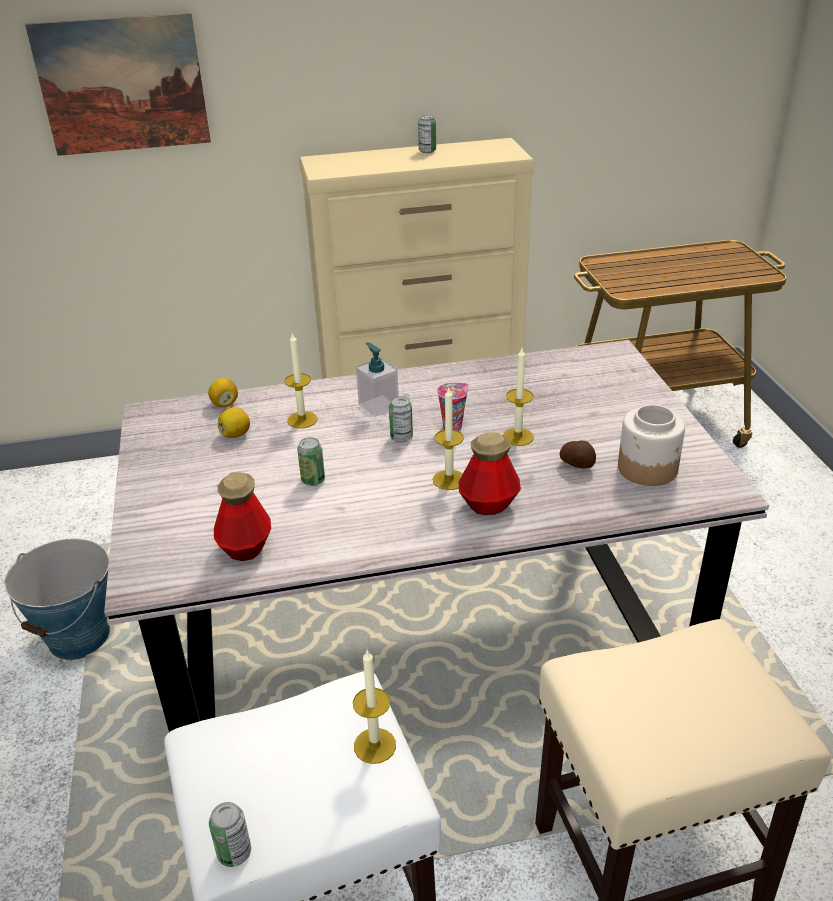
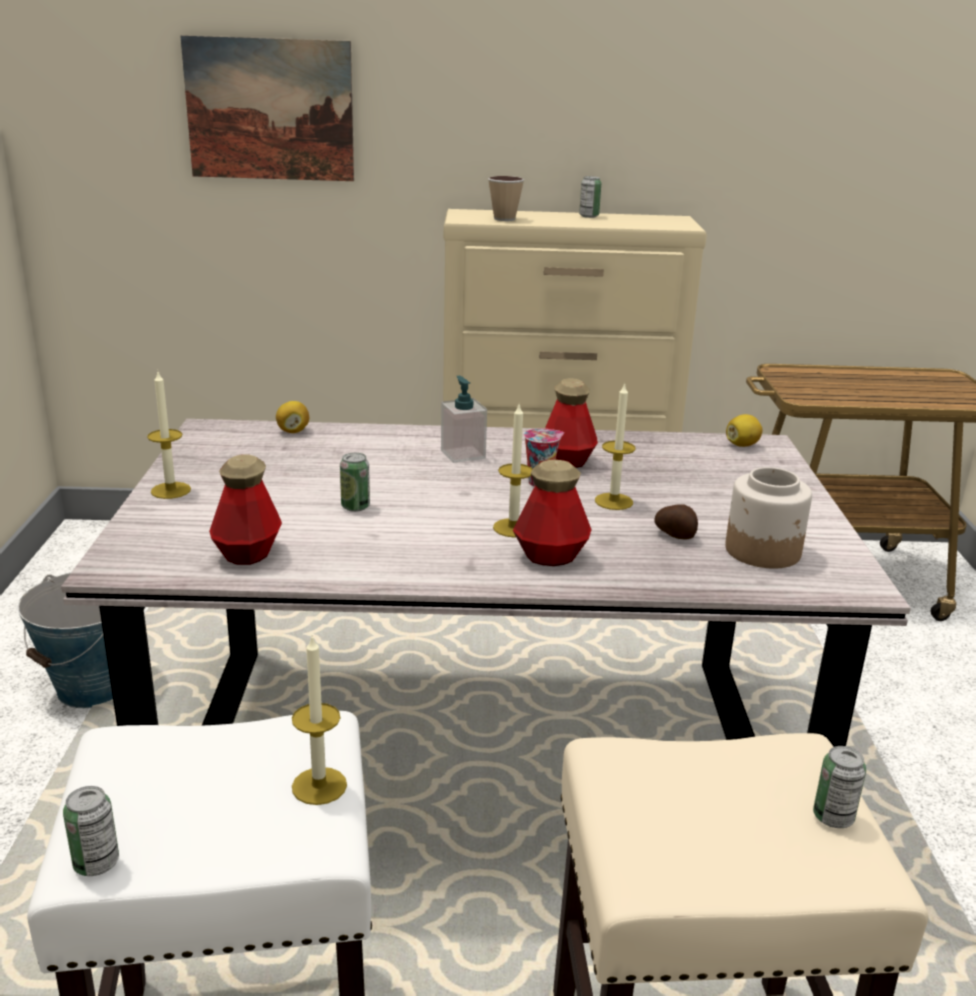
camera: 10 degrees right, 10 degrees down
lemon [218,407,250,438] -> lemon moved to [726,414,762,447]
candle [284,332,318,428] -> candle moved to [147,372,191,499]
can [389,396,413,442] -> can moved to [813,746,866,828]
none -> cup [488,176,524,221]
none -> bottle [545,378,598,468]

